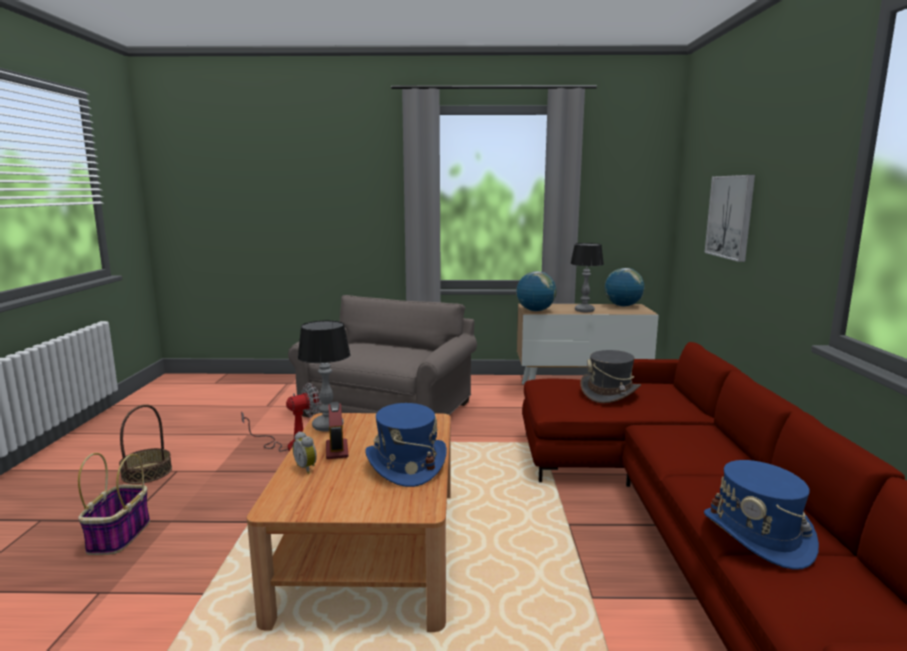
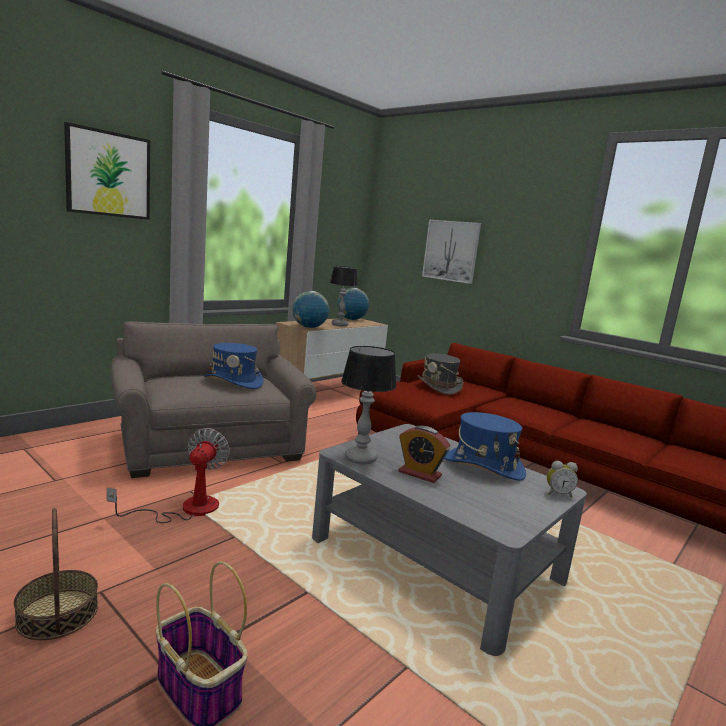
camera: 50 degrees left, 0 degrees up
brown coffee table [247,413,451,632] -> grey coffee table [312,424,587,656]
alarm clock [293,431,317,474] -> alarm clock moved to [547,461,578,497]
blue hat [704,460,819,570] -> blue hat moved to [204,343,264,389]
none -> picture [64,122,150,220]

